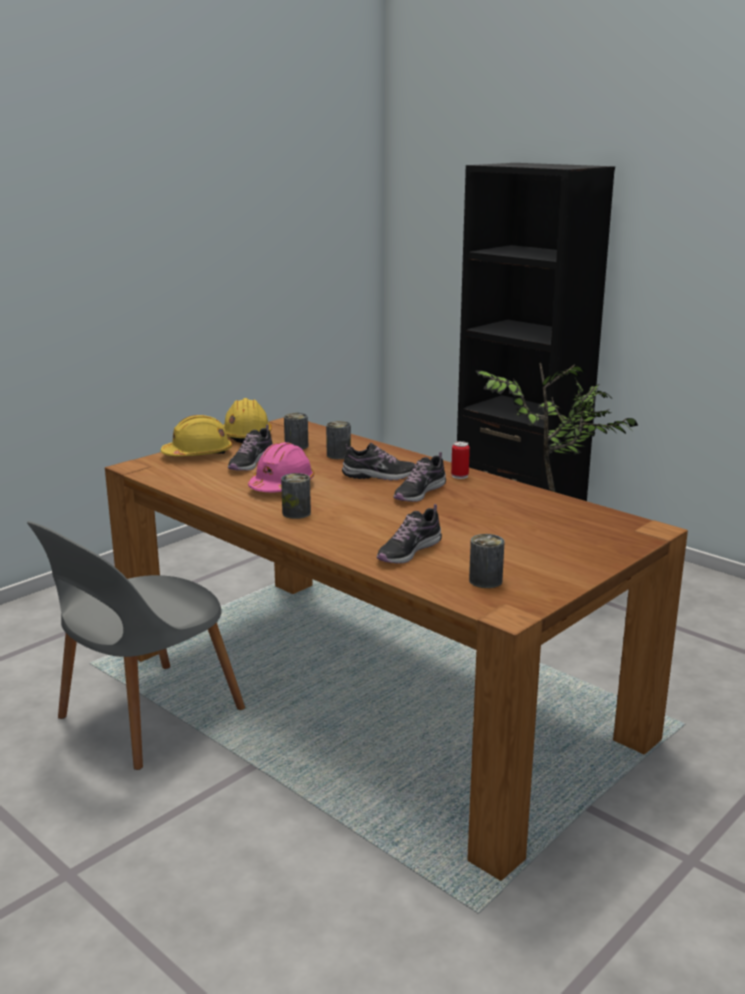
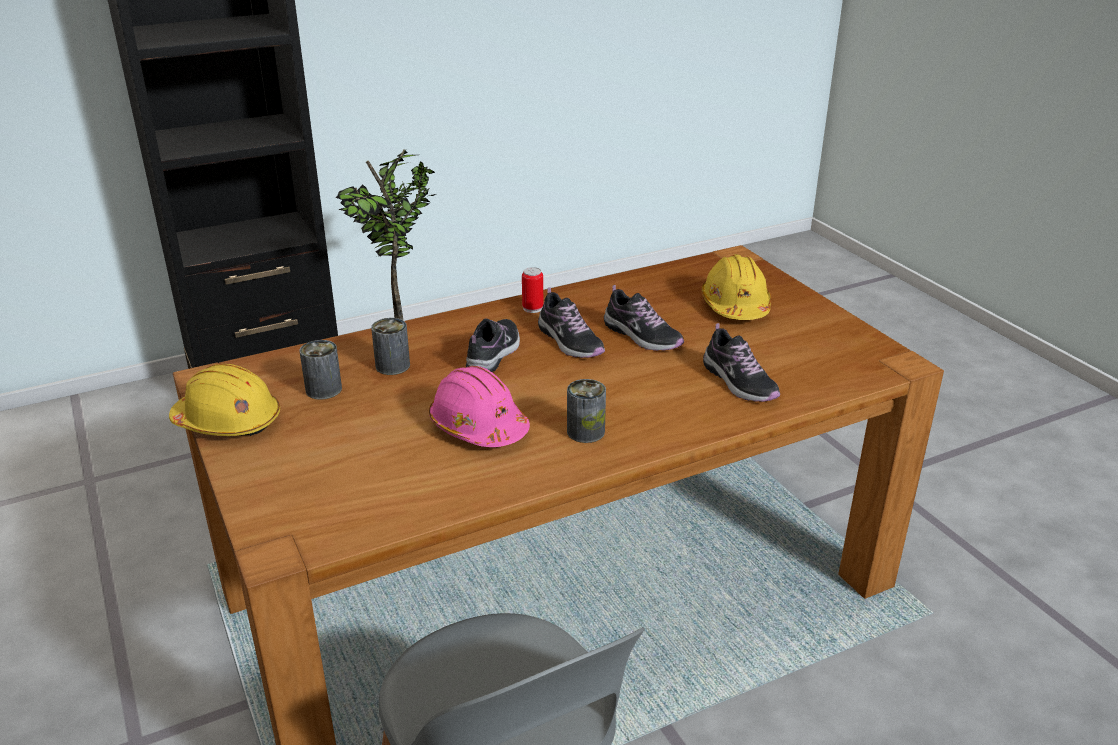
camera: 70 degrees left, 10 degrees up
yellow hard hat [160,415,232,456] -> yellow hard hat moved to [701,254,771,320]
shoe [228,425,273,471] -> shoe moved to [604,285,684,351]
can [469,534,505,588] -> none

